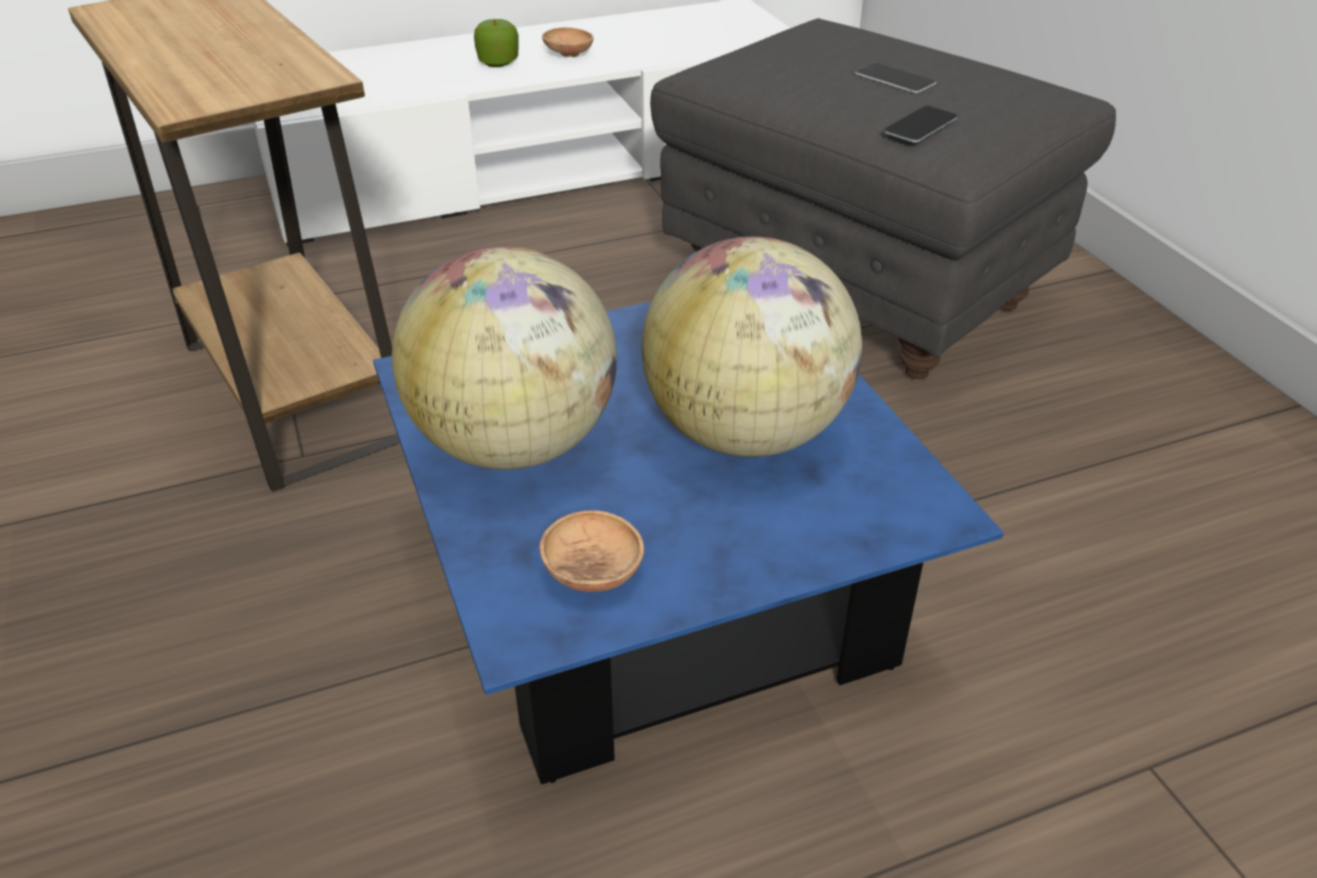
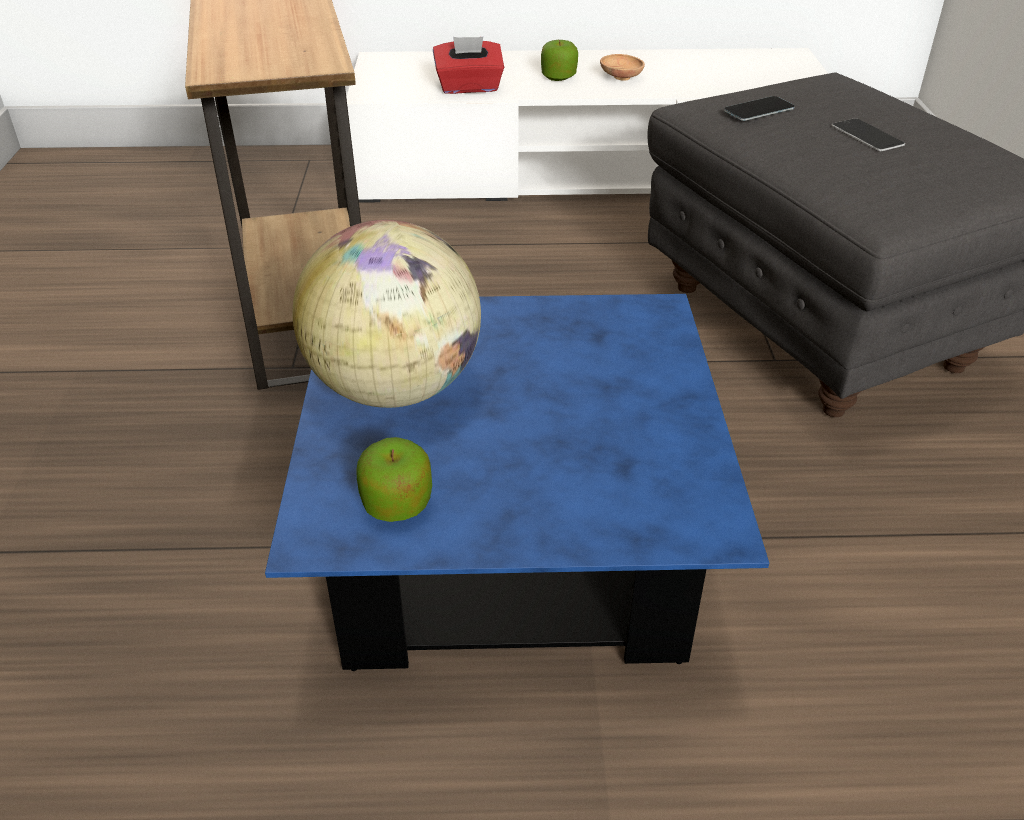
camera: 20 degrees right, 0 degrees up
brown bowl [539,510,644,592] -> apple [356,437,432,522]
globe [642,236,862,457] -> none
phone [884,106,958,143] -> phone moved to [724,96,795,121]
none -> red tissue box [433,37,504,94]

